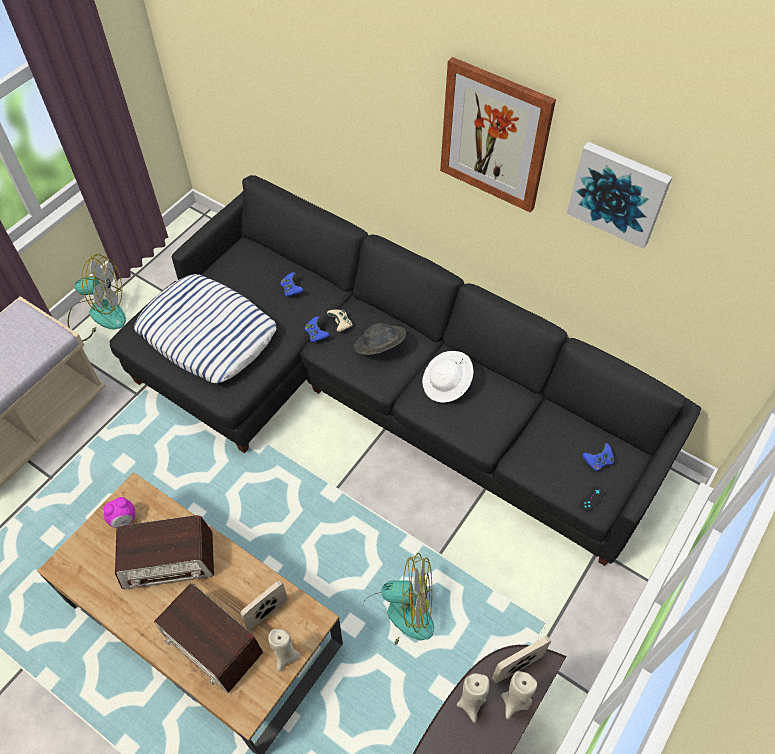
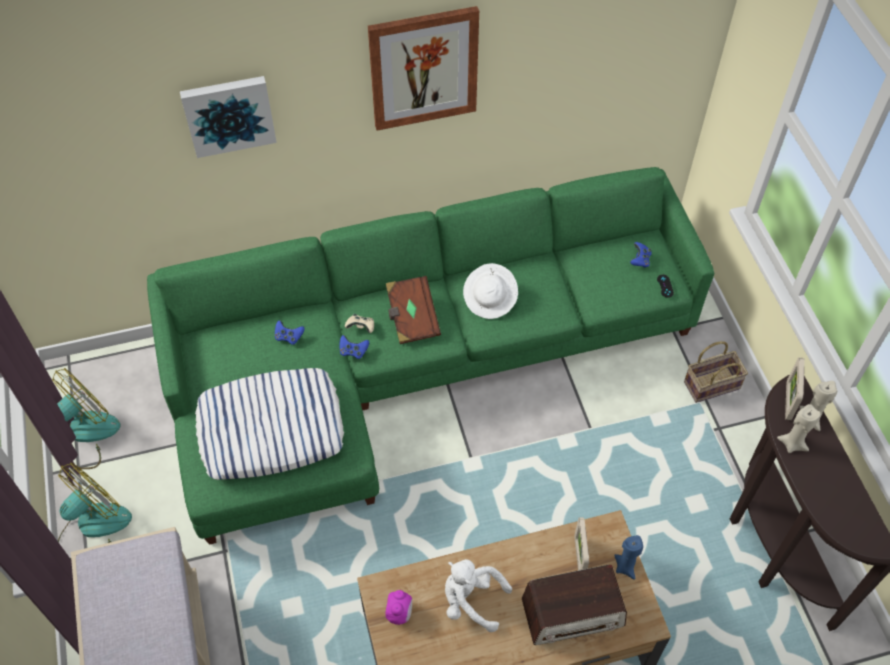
camera: 50 degrees left, 0 degrees up
black sofa [110,175,701,566] -> green sofa [147,167,715,545]
radio [115,515,214,589] -> white plush toy [445,559,512,632]
beige candle [268,629,300,672] -> blue candle [614,535,643,580]
grey hat [354,323,406,355] -> brown book [386,276,441,344]
fan [363,553,434,645] -> fan moved to [51,368,121,469]
picture [567,142,672,249] -> picture moved to [180,76,277,158]
none -> basket [684,341,748,403]

